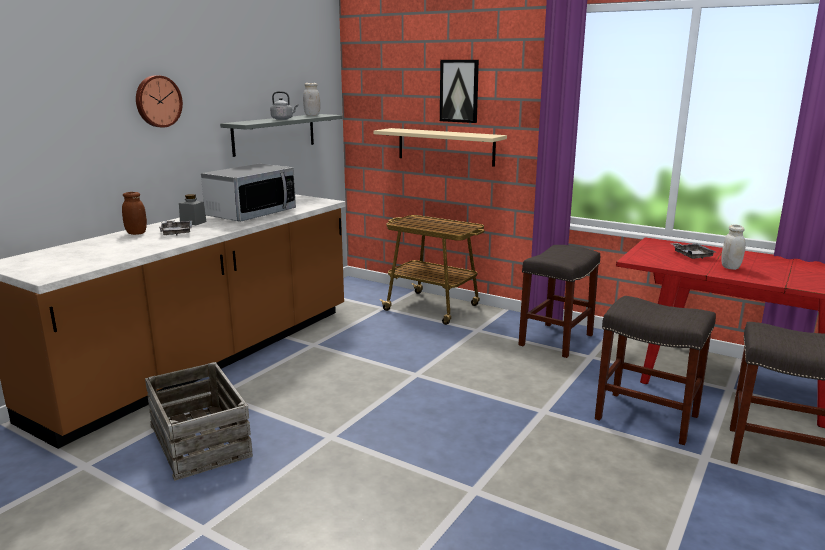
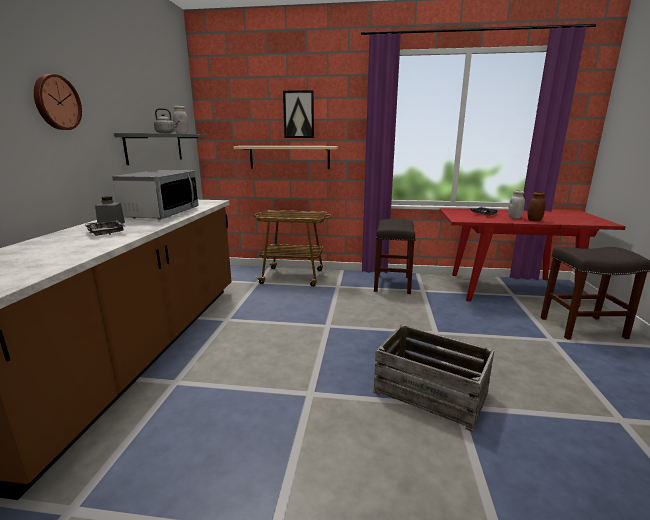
camera: 25 degrees left, 0 degrees up
brown jar [122,192,147,235] -> brown jar moved to [528,192,546,221]
crate [145,362,253,481] -> crate moved to [373,324,495,432]
grey stool [595,296,716,445] -> none

